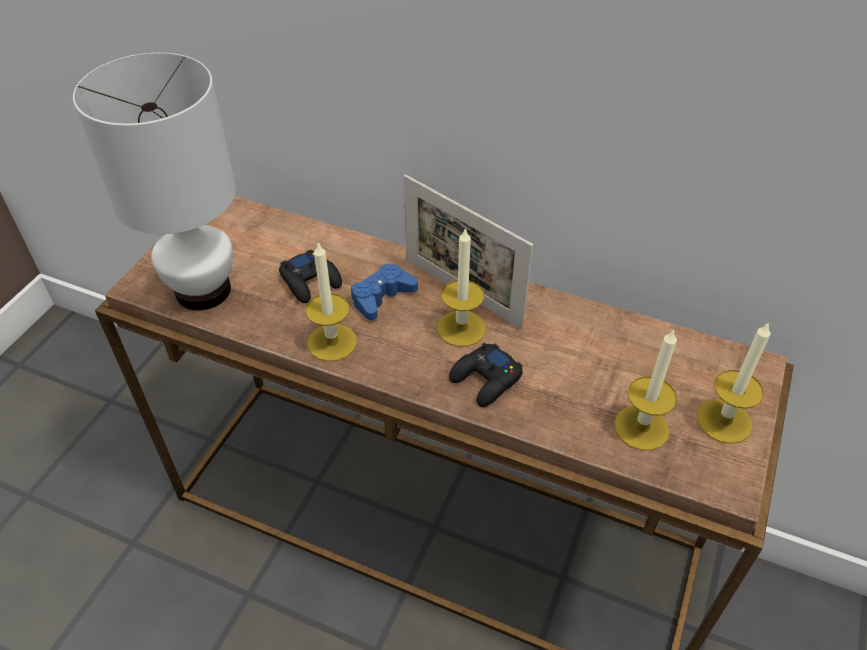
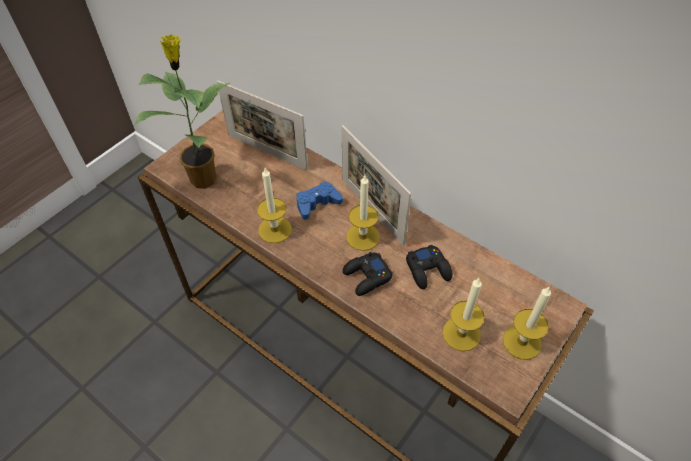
camera: 15 degrees right, 5 degrees up
white table lamp [73,53,236,311] -> potted plant [133,34,231,189]
black game controller [279,250,342,303] -> black game controller moved to [406,245,452,289]
none -> picture frame [217,80,308,170]

